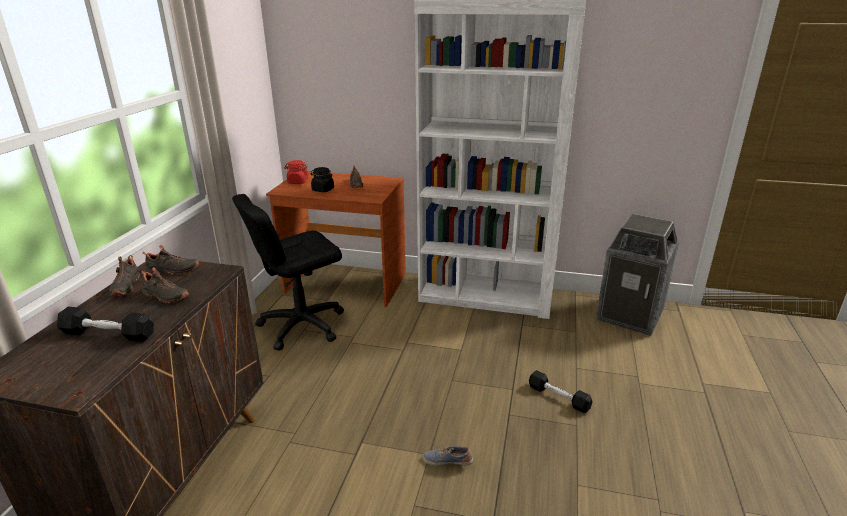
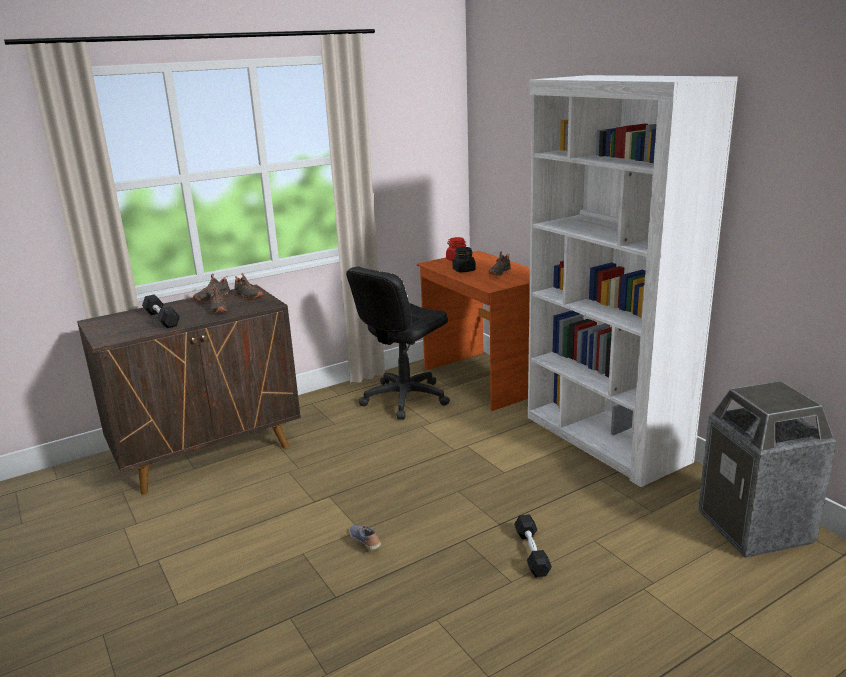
camera: 45 degrees right, 5 degrees down
black office chair [232,194,344,350] -> black office chair turned 60 degrees counterclockwise [346,266,450,419]

